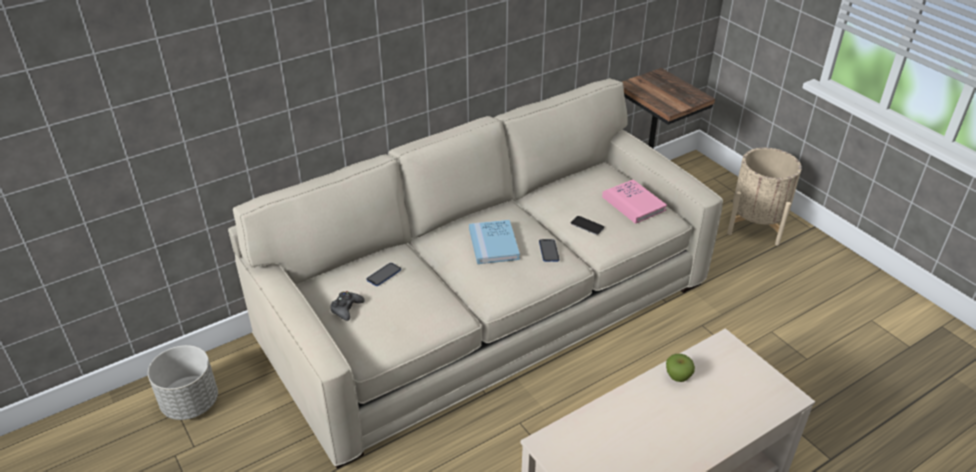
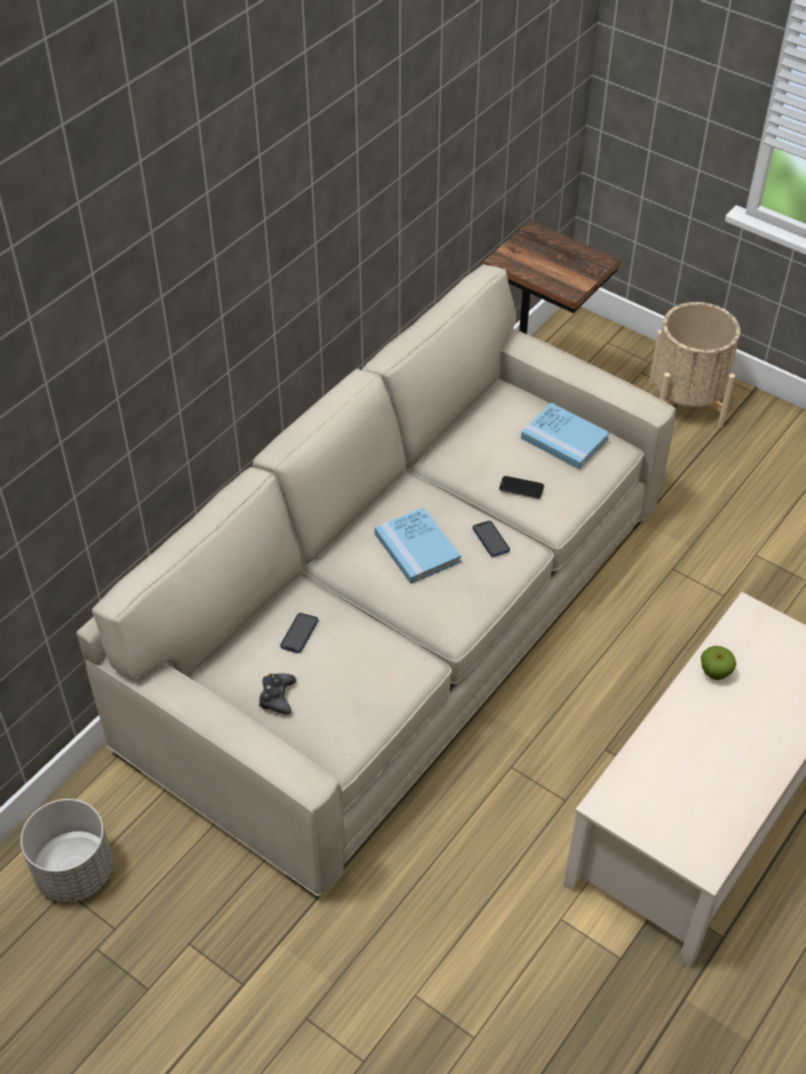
camera: 20 degrees left, 10 degrees up
pink book [602,180,667,224] -> blue book [521,403,609,469]

